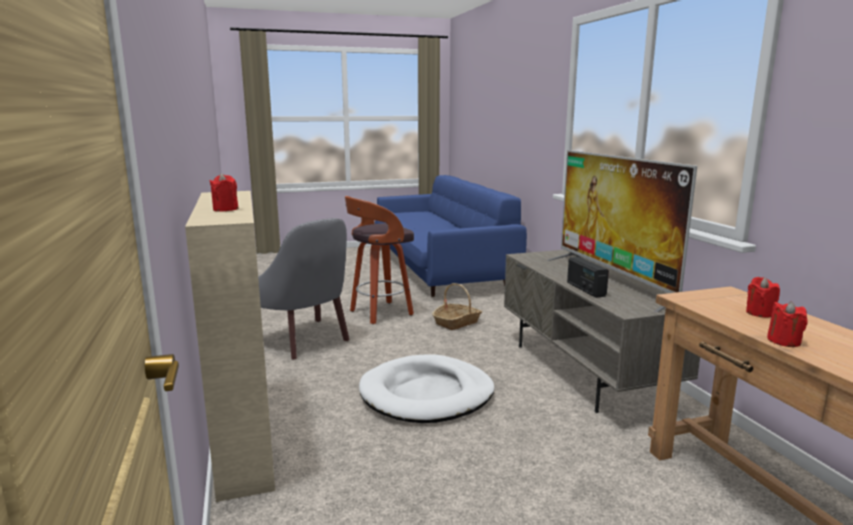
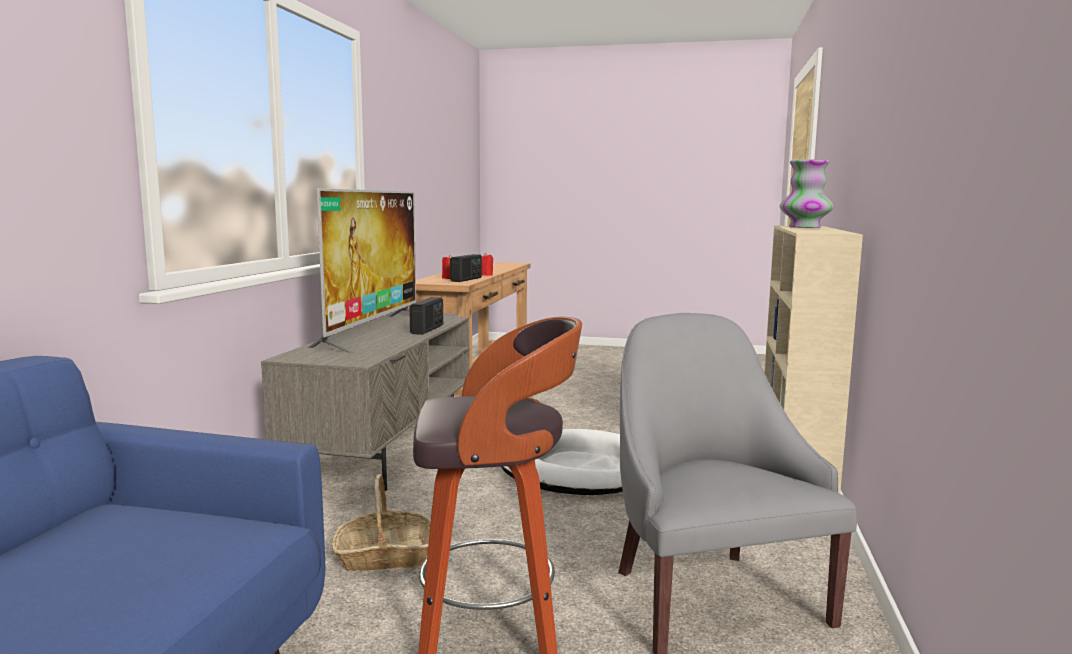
camera: 150 degrees left, 5 degrees down
red candle [210,173,239,212] -> vase [780,159,833,228]
none -> radio [450,254,482,282]

